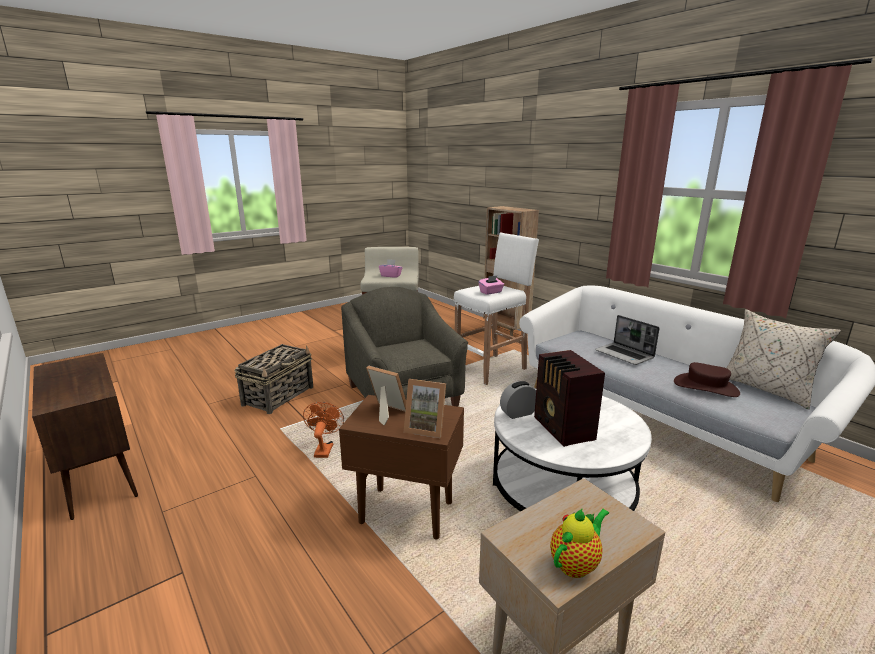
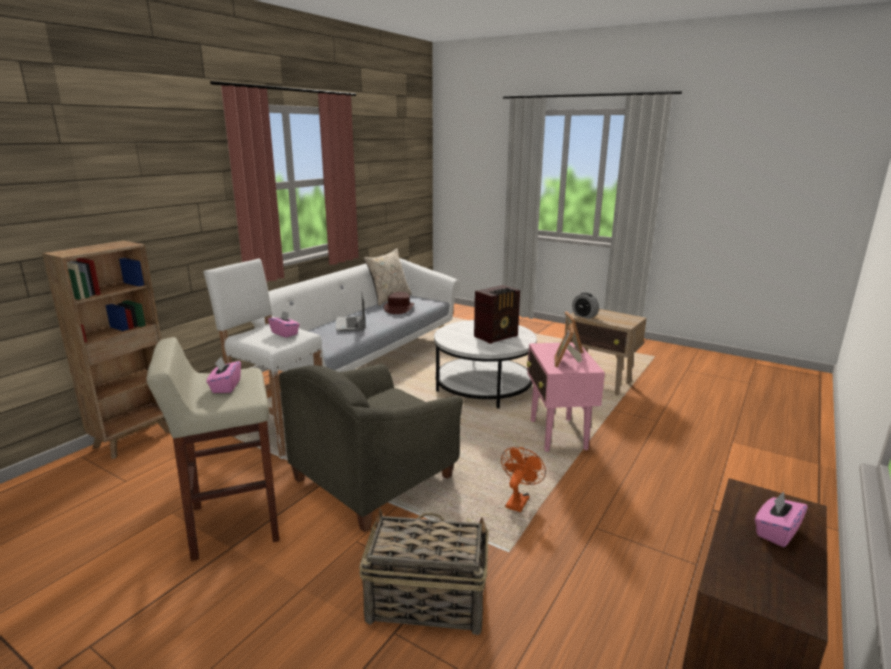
camera: 110 degrees left, 0 degrees up
orange fan [303,402,344,458] -> orange fan turned 135 degrees clockwise [501,447,546,512]
brown side table [339,395,464,539] -> pink side table [527,342,605,452]
alarm clock [500,381,536,419] -> alarm clock moved to [572,292,599,319]
teapot [550,509,609,578] -> none
laptop [595,315,660,365] -> laptop turned 135 degrees clockwise [336,294,365,331]
none -> pink tissue box [755,491,808,547]

